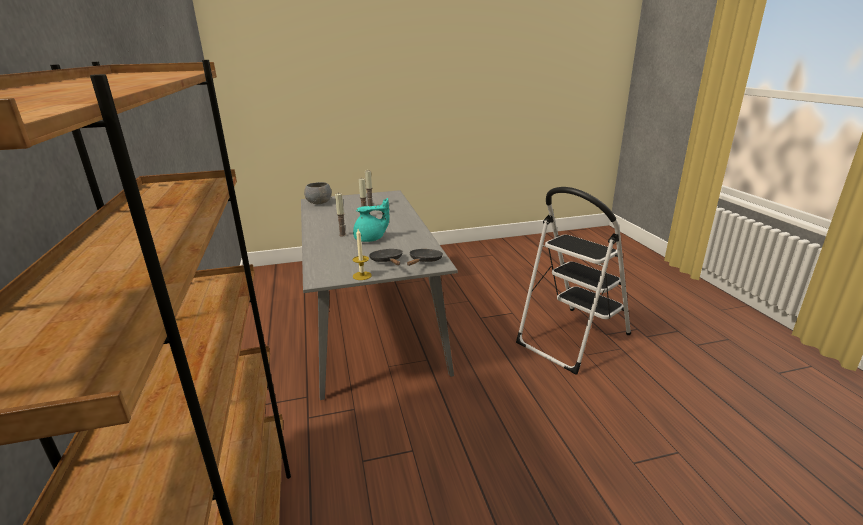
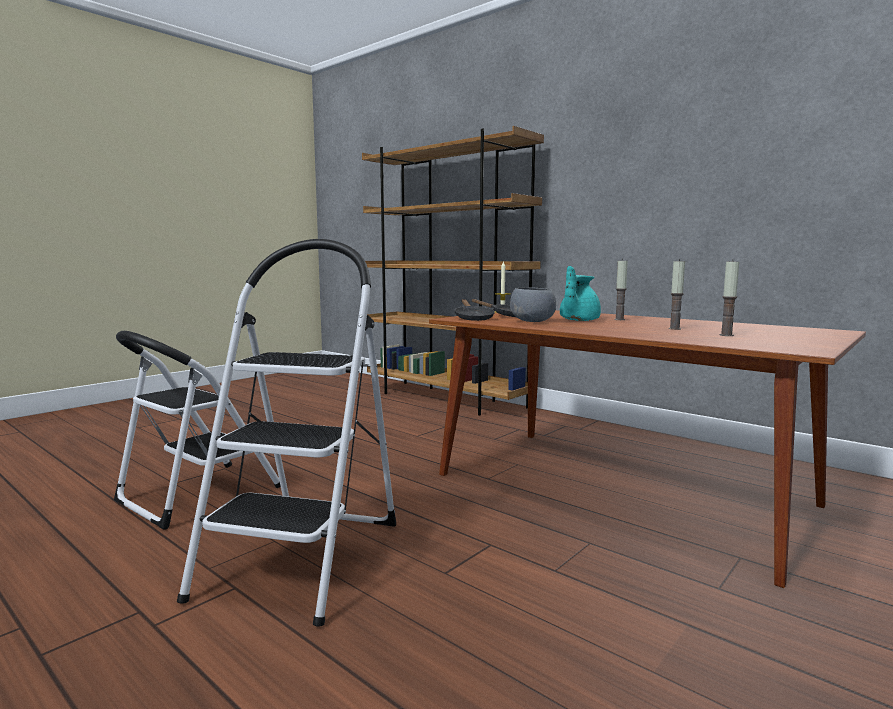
camera: 145 degrees right, 15 degrees down
grey dining table [301,190,458,400] -> brown dining table [429,310,866,588]
grey bowl [304,182,332,204] -> grey bowl moved to [510,287,556,322]
none -> step ladder [114,331,281,530]

